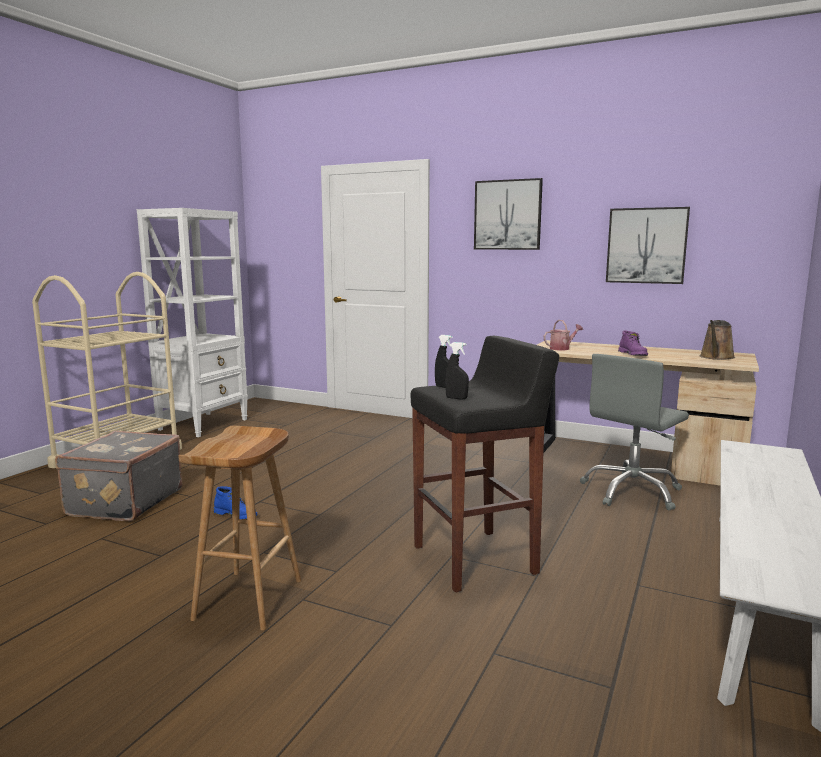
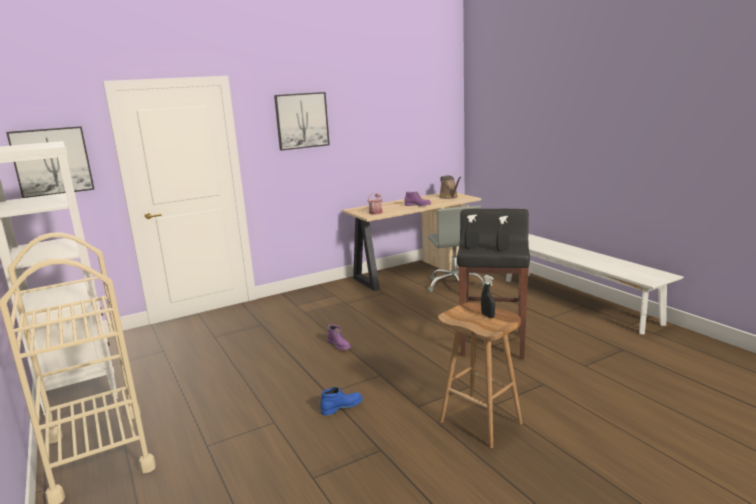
camera: 55 degrees left, 5 degrees up
grey suitcase [55,431,182,521] -> none
picture [606,207,690,284] -> picture moved to [6,126,95,198]
none -> purple boot [327,324,351,350]
none -> black spray bottle [481,275,495,318]

